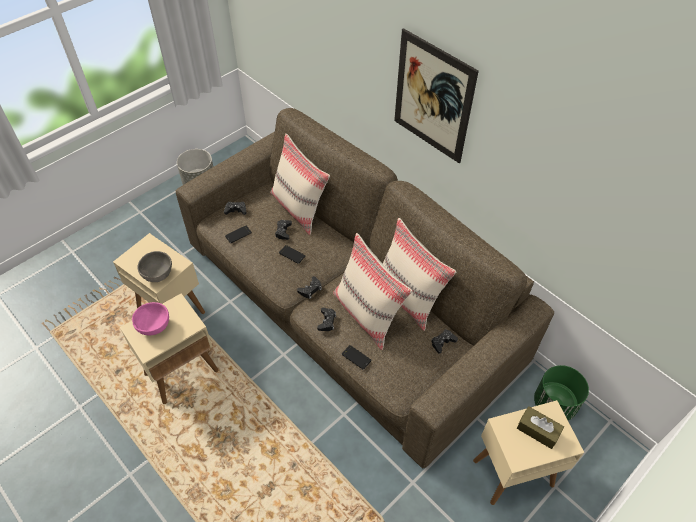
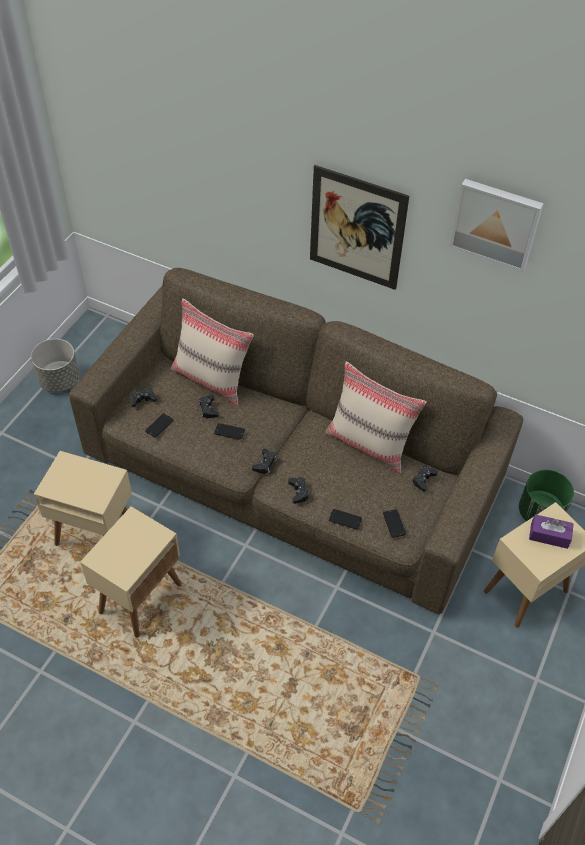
camera: 20 degrees left, 0 degrees up
pink bowl [132,302,169,335] -> none
grey bowl [137,251,172,282] -> none
beige pillow [333,233,412,350] -> none
brown tissue box [517,406,564,449] -> purple tissue box [529,514,574,549]
none -> phone [383,509,406,538]
none -> picture [449,179,544,272]

